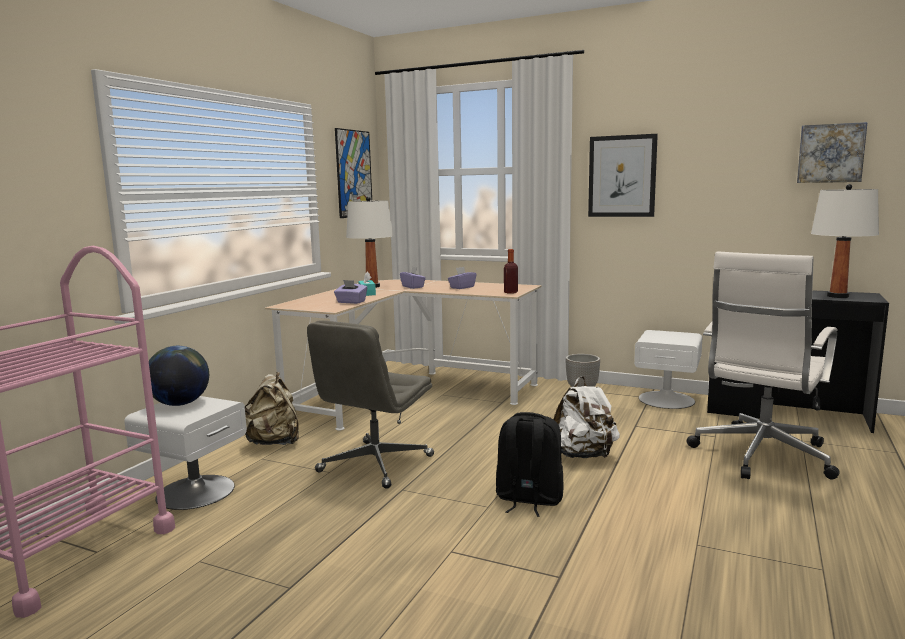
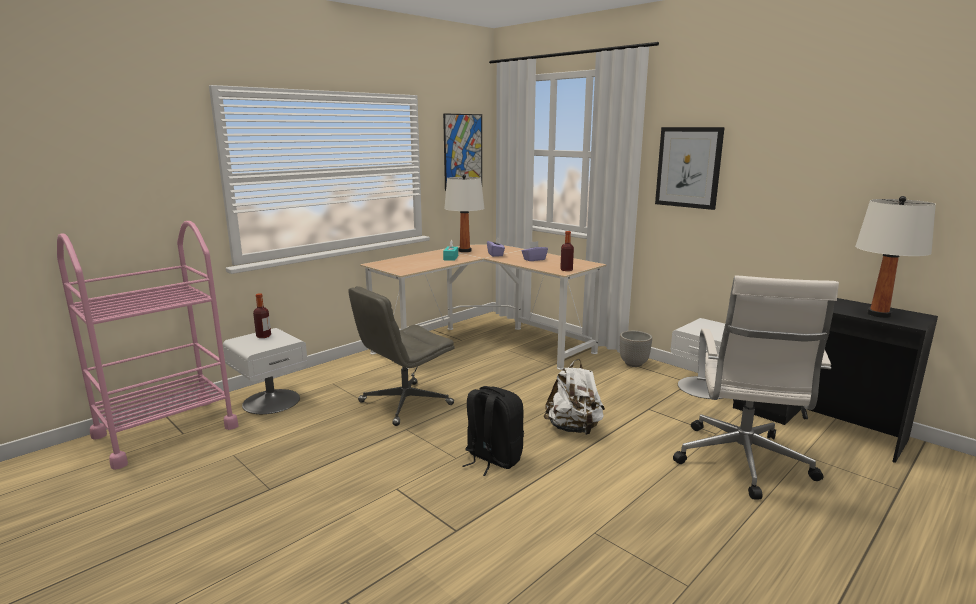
camera: 20 degrees right, 5 degrees up
globe [149,346,209,406] -> bottle [253,293,271,338]
beige backpack [244,372,299,445] -> none
purple tissue box [334,280,367,304] -> none
white office chair [687,251,840,479] -> white office chair turned 45 degrees counterclockwise [673,276,839,500]
picture [797,122,868,183] -> none

